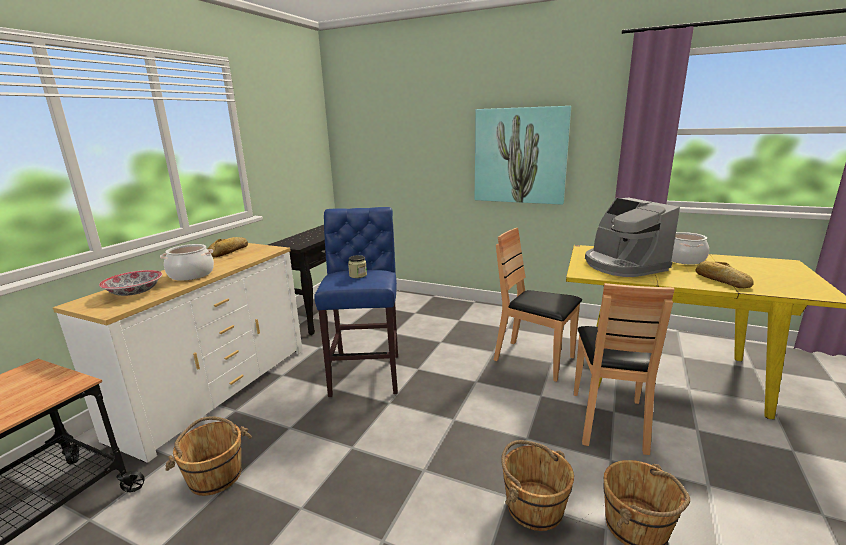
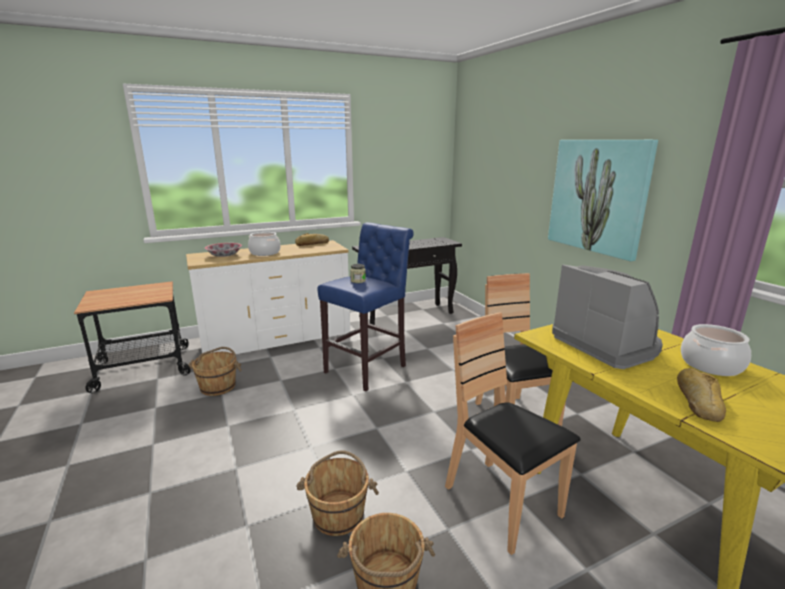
camera: 40 degrees right, 0 degrees up
brown chair [574,283,675,455] -> brown chair turned 90 degrees clockwise [445,312,581,555]
coffee machine [585,198,680,277] -> coffee machine turned 135 degrees clockwise [552,265,663,369]

